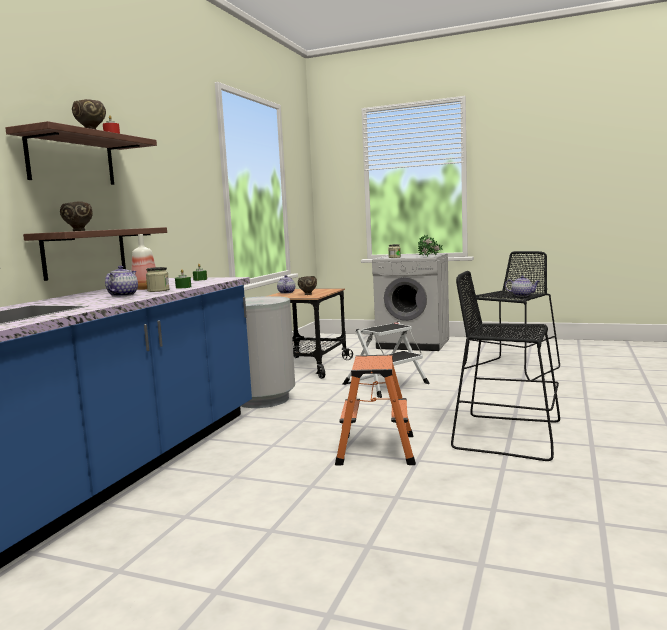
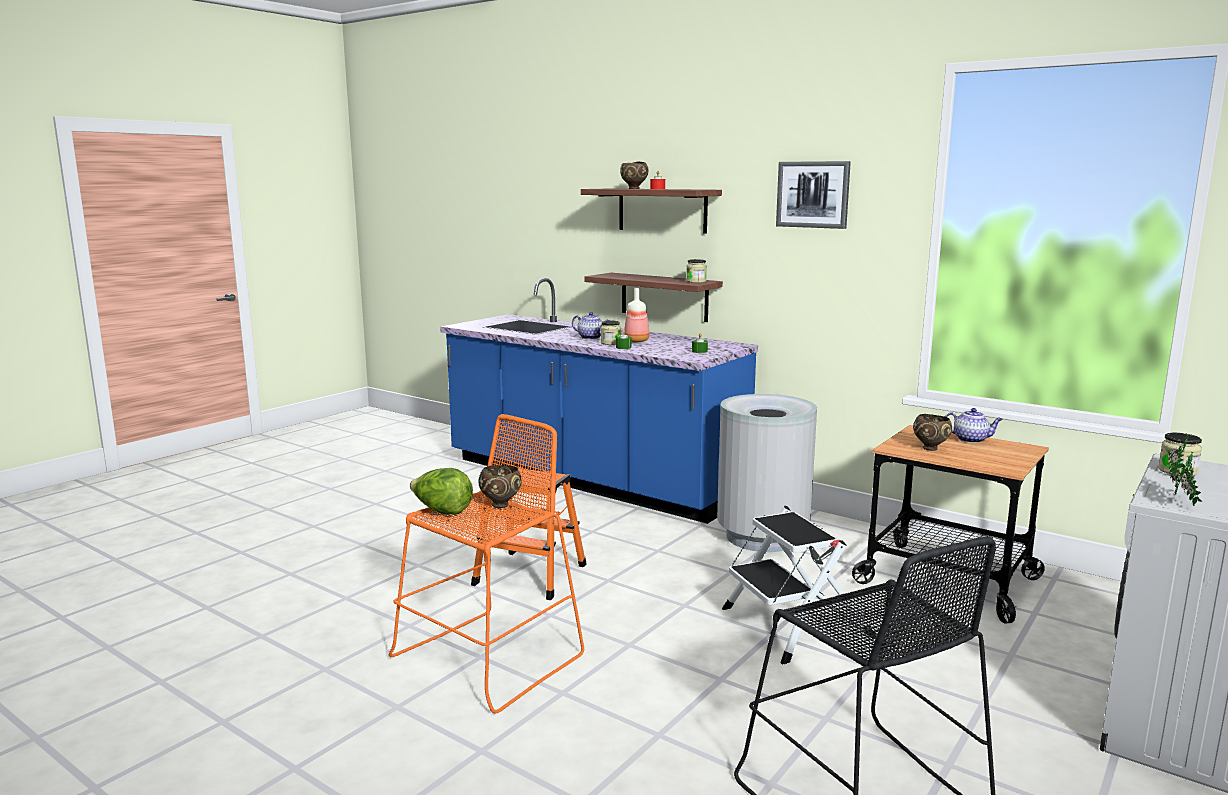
camera: 105 degrees right, 5 degrees up
brown bowl [60,201,93,231] -> brown bowl moved to [478,465,522,508]
black stool [451,271,560,461] -> orange stool [389,414,584,713]
teapot [505,276,540,296] -> none
none -> lettuce [410,468,473,514]
none -> jar [686,259,707,283]
none -> picture [776,161,851,229]

